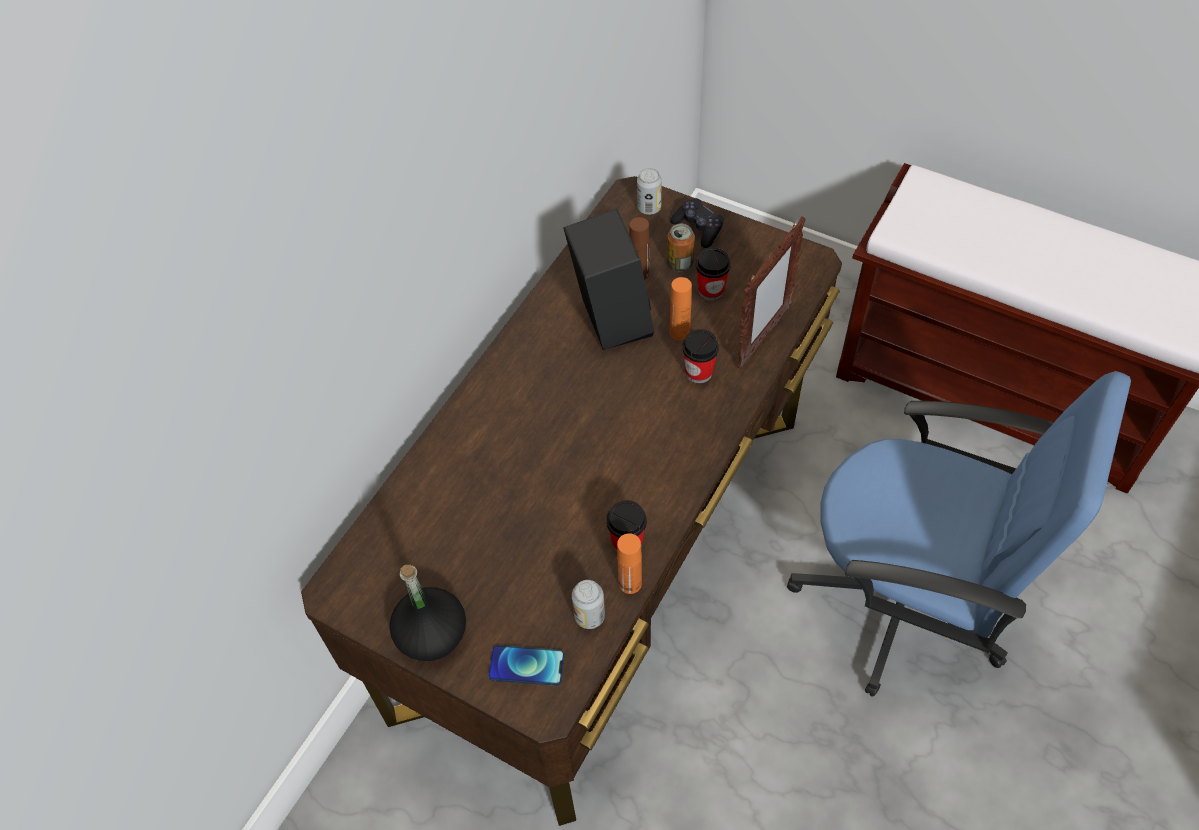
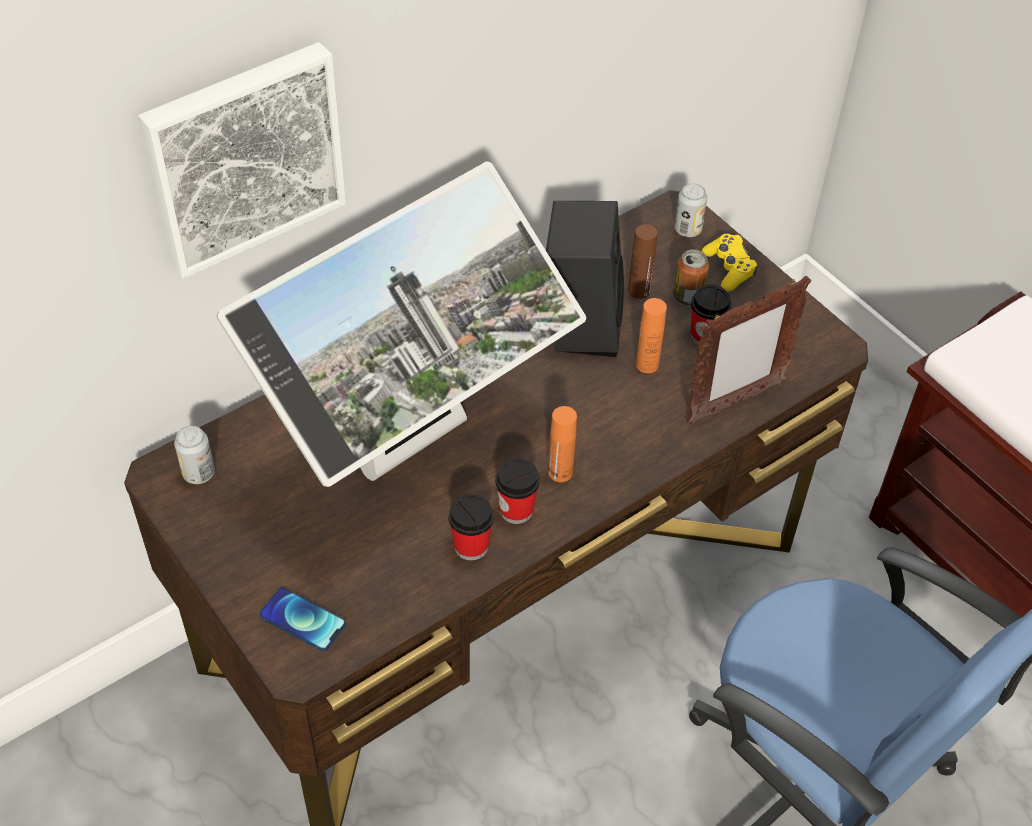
camera: 20 degrees right, 5 degrees down
black bottle [389,565,466,661] -> none
can [572,580,605,629] -> can moved to [174,426,215,484]
orange bottle [617,533,642,594] -> orange bottle moved to [548,406,577,482]
black game controller [670,198,724,248] -> yellow game controller [701,234,758,291]
cup [682,329,719,384] -> cup moved to [495,458,540,524]
none -> picture [138,42,346,279]
none -> monitor [217,162,586,487]

